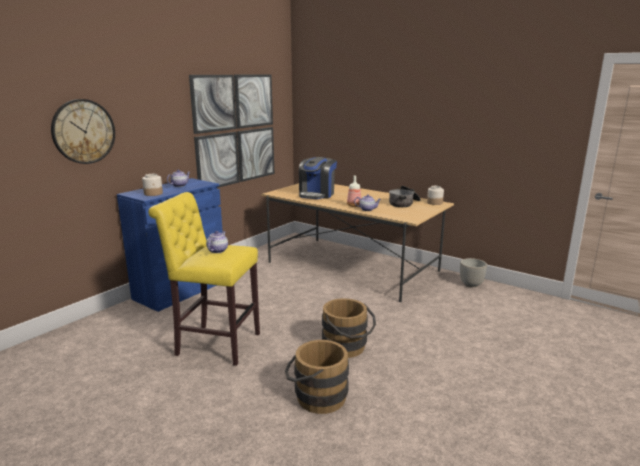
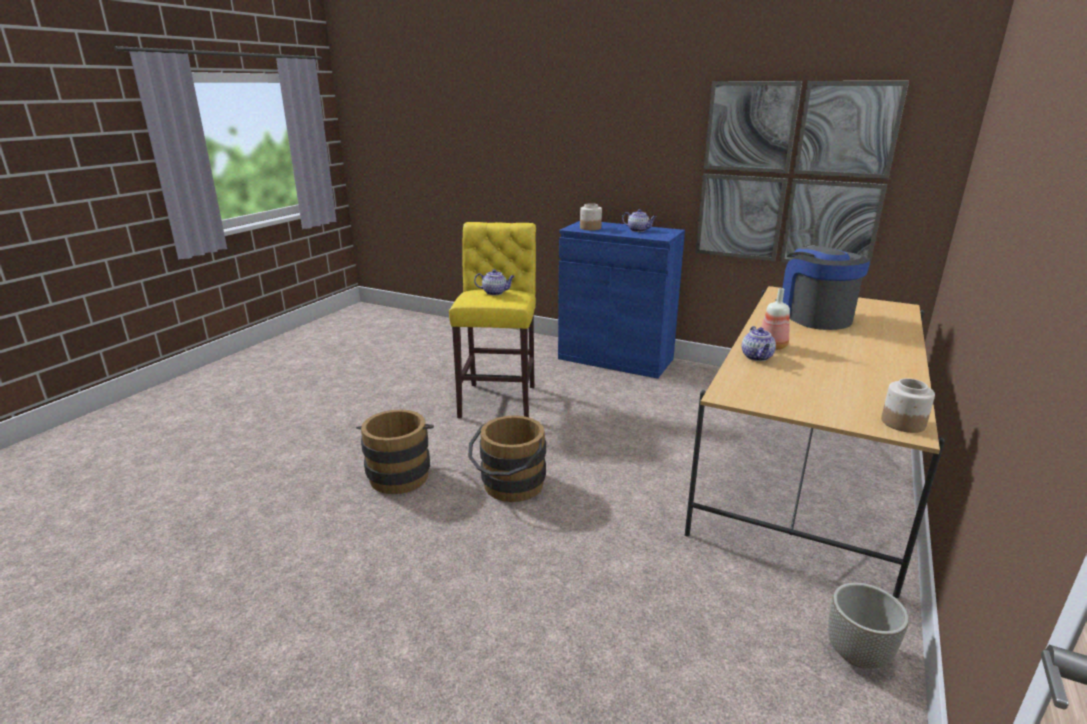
camera: 80 degrees right, 5 degrees up
wall clock [51,99,115,164] -> none
coffee machine [299,157,337,199] -> coffee machine turned 60 degrees clockwise [775,245,870,330]
cooking pot [389,186,421,207] -> none

